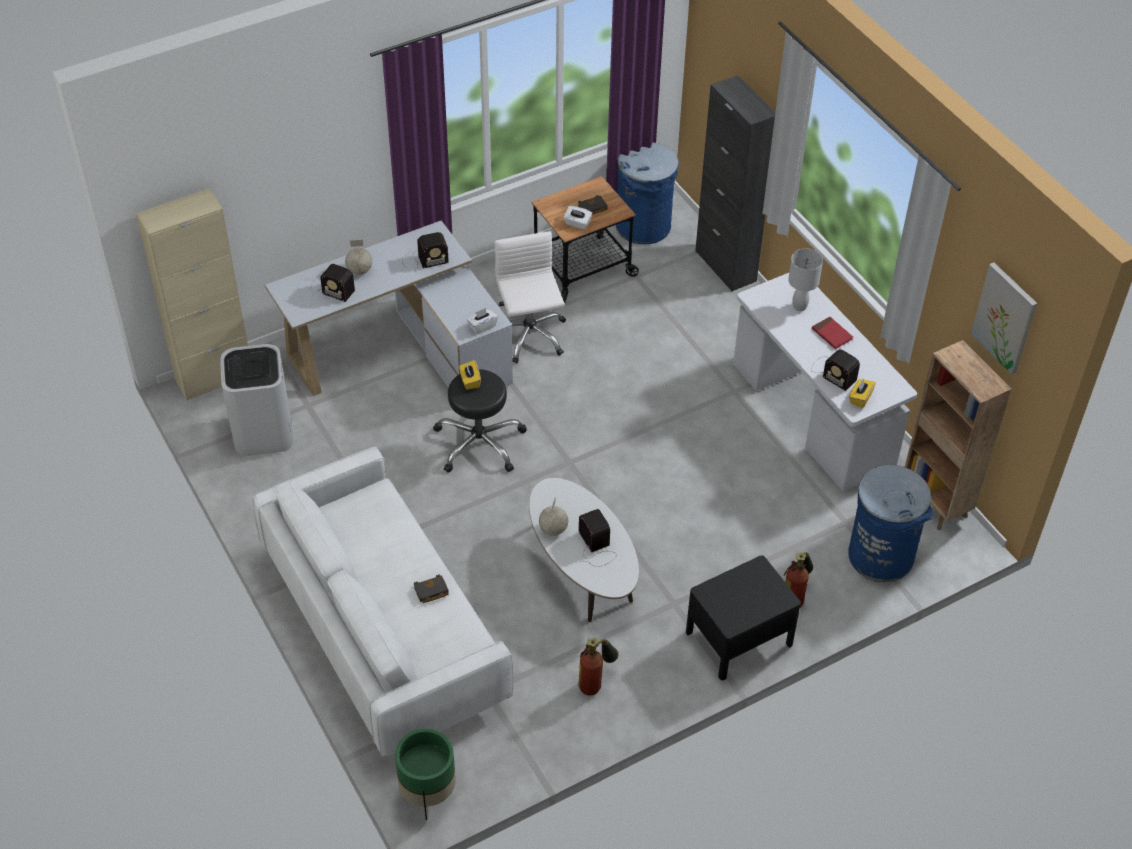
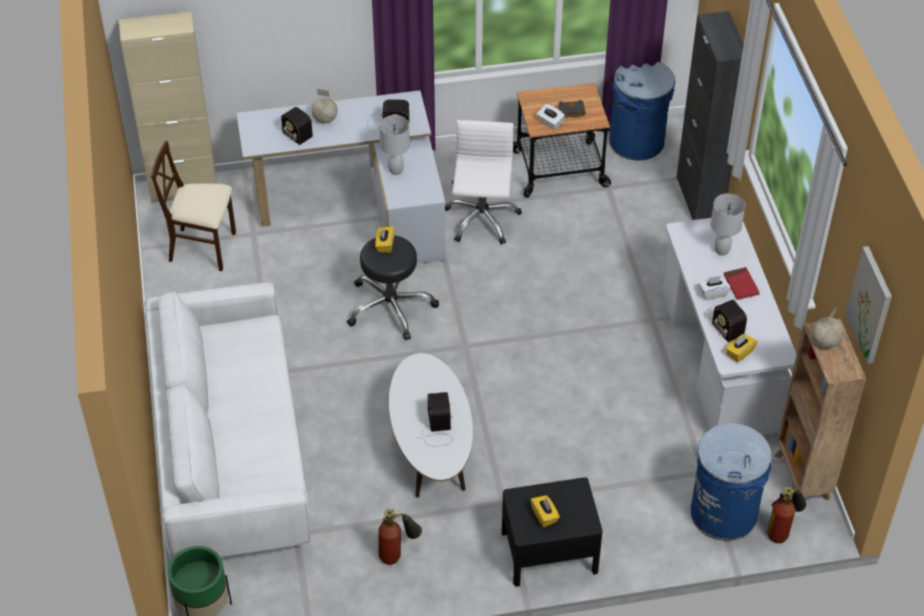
camera: 20 degrees right, 0 degrees up
white trash can [220,344,293,456] -> beige chair [151,141,236,271]
black book [414,574,449,603] -> none
white tissue box [467,308,498,334] -> white tissue box moved to [699,276,731,300]
globe [539,496,568,536] -> globe moved to [812,308,844,348]
fire extinguisher [784,552,813,608] -> fire extinguisher moved to [767,487,806,543]
none -> white table lamp [379,115,410,175]
none -> yellow tissue box [531,495,560,527]

